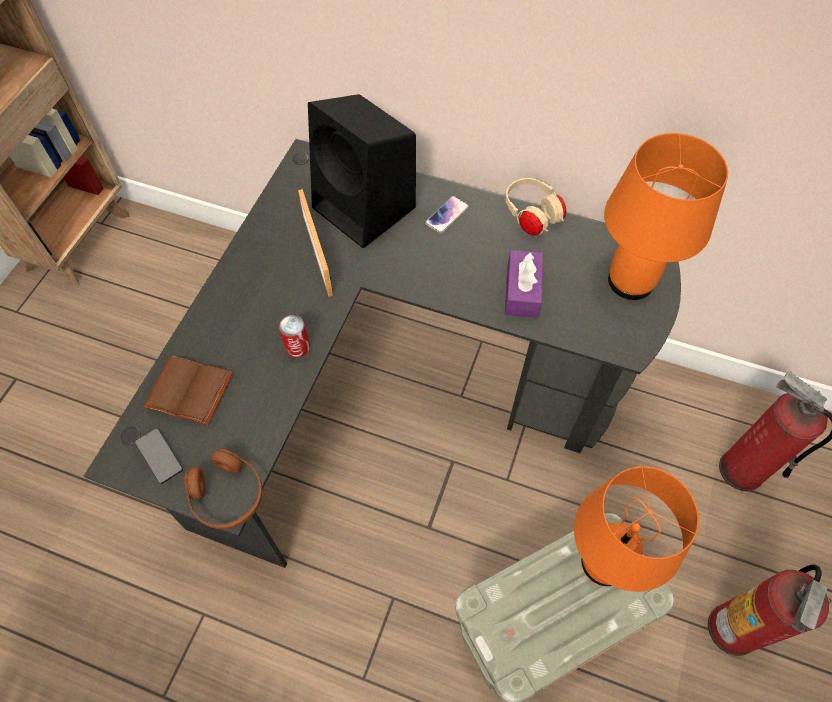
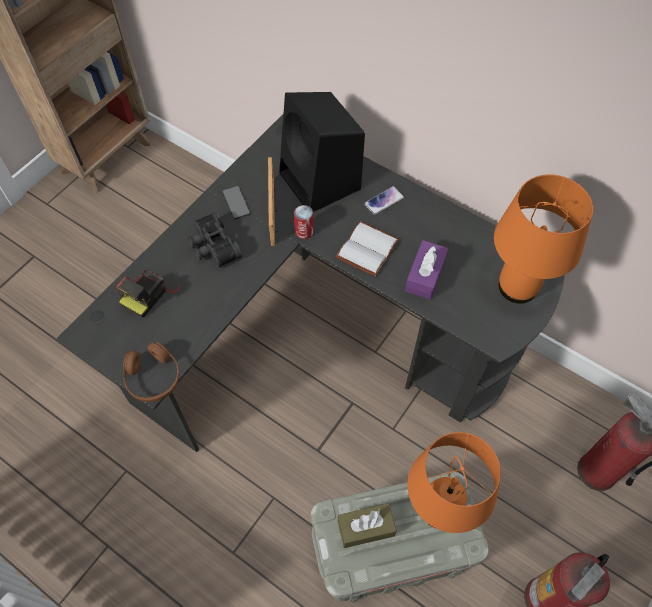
camera: 15 degrees right, 0 degrees up
phone [135,428,183,484] -> phone moved to [222,186,250,219]
brown book [144,356,233,425] -> camera [114,270,180,318]
can [279,315,310,358] -> can moved to [294,205,314,239]
beige headphones [505,178,566,236] -> none
none -> black binoculars [187,211,242,268]
none -> white book [336,221,400,277]
none -> brown tissue box [338,503,397,548]

